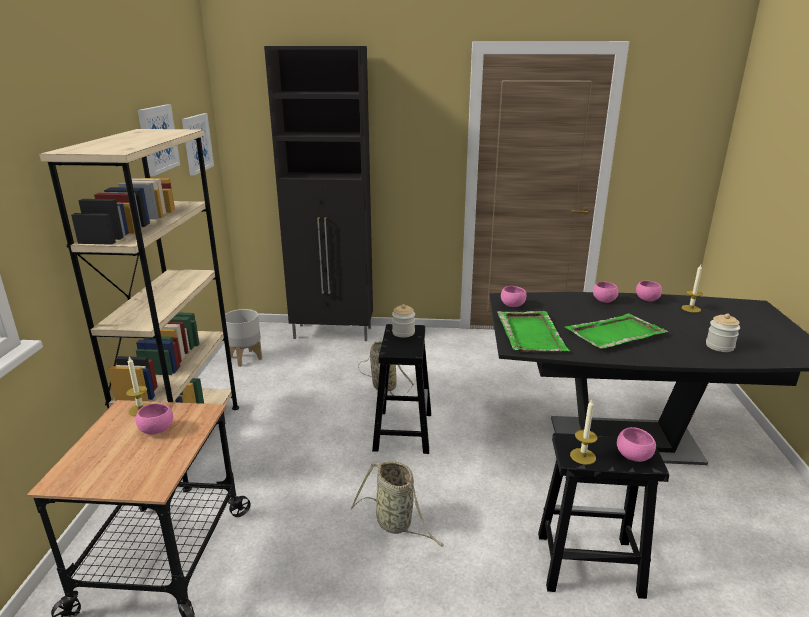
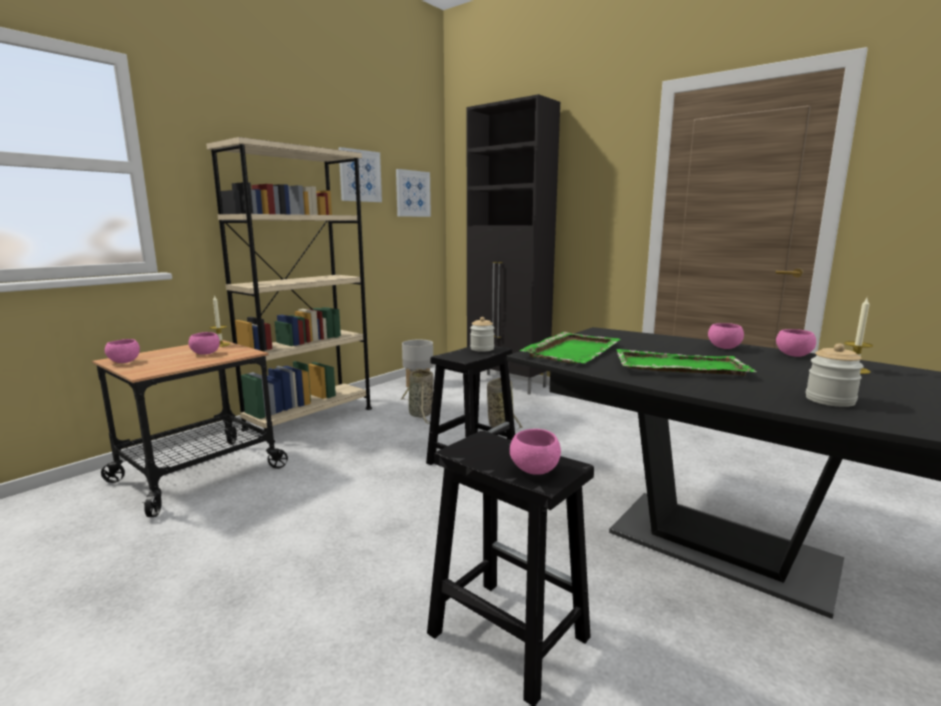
camera: 35 degrees right, 10 degrees down
basket [351,461,444,547] -> basket moved to [401,368,434,424]
pink bowl [501,286,527,307] -> pink bowl moved to [105,339,140,363]
candle [570,400,597,465] -> none

